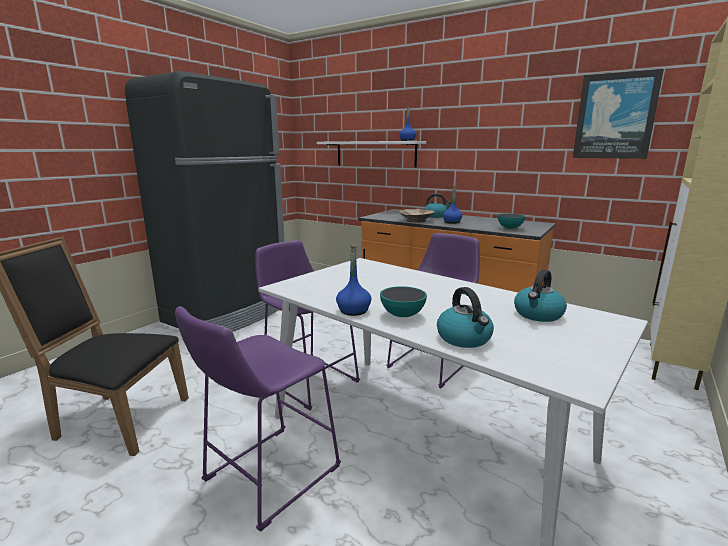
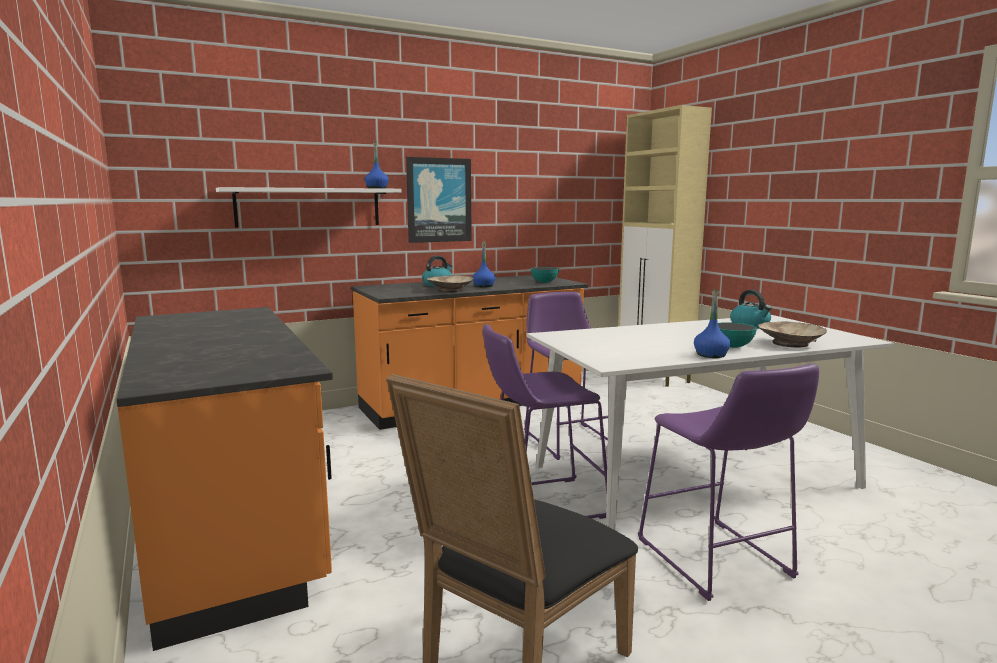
camera: 60 degrees left, 5 degrees down
black fridge [125,71,285,332] -> orange counter [116,307,333,651]
kettle [437,287,494,348] -> beige bowl [758,321,827,347]
picture [573,69,664,159] -> picture moved to [406,157,472,243]

